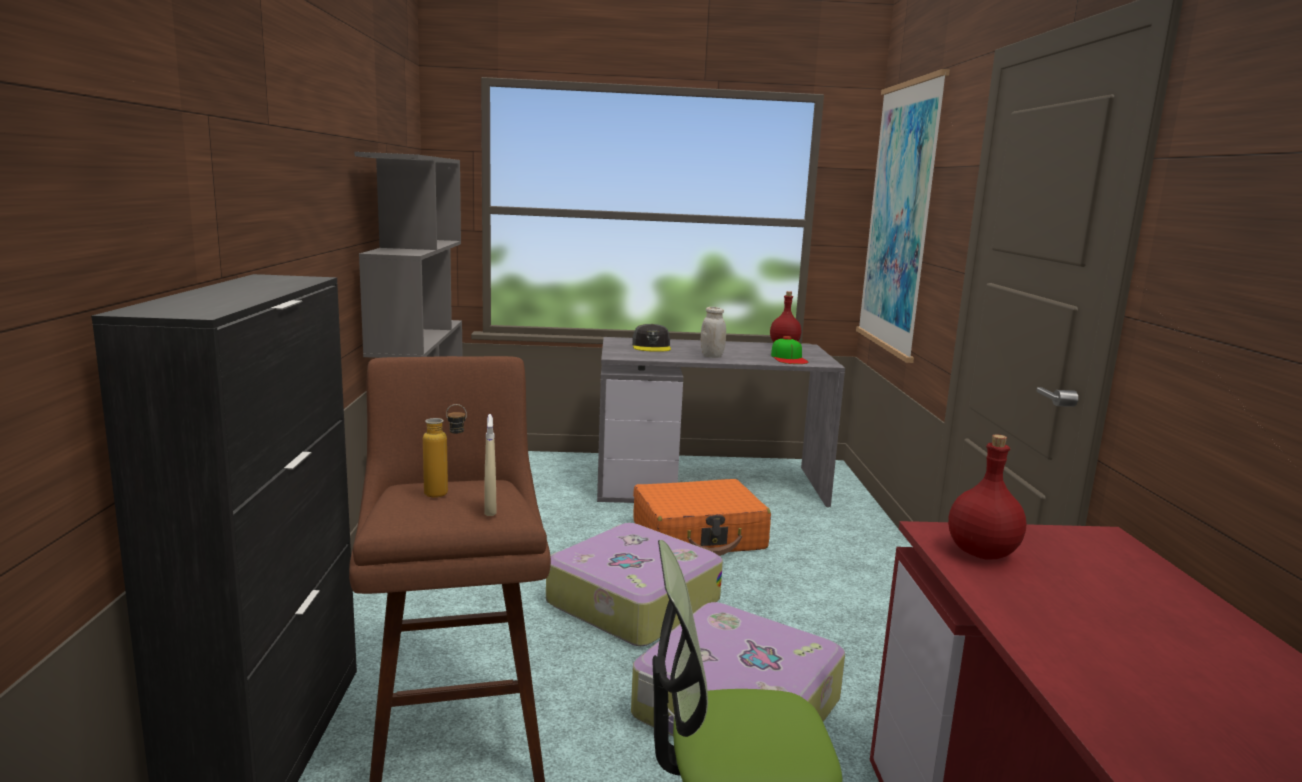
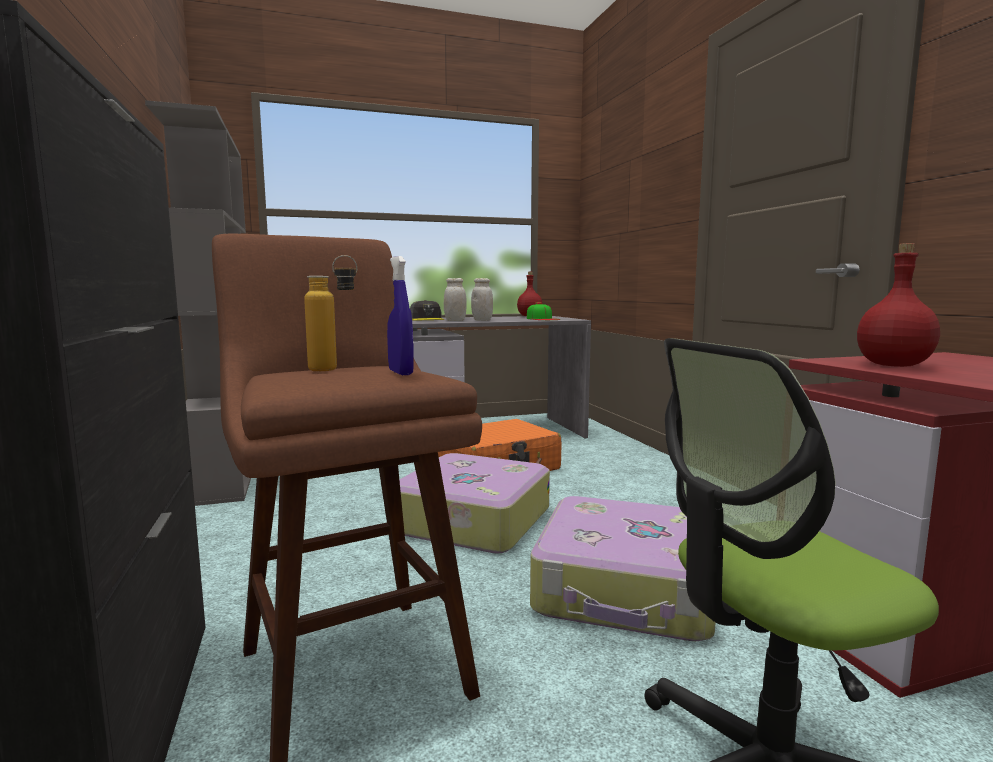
camera: 15 degrees left, 5 degrees down
beige spray bottle [485,414,497,516] -> blue spray bottle [387,256,414,375]
picture [856,69,950,363] -> none
none -> white jar [444,278,467,321]

